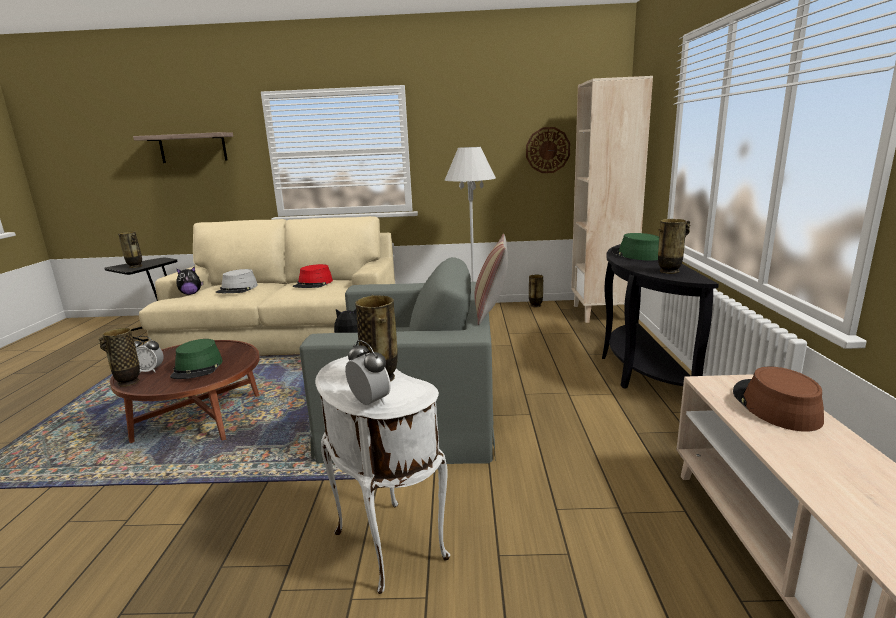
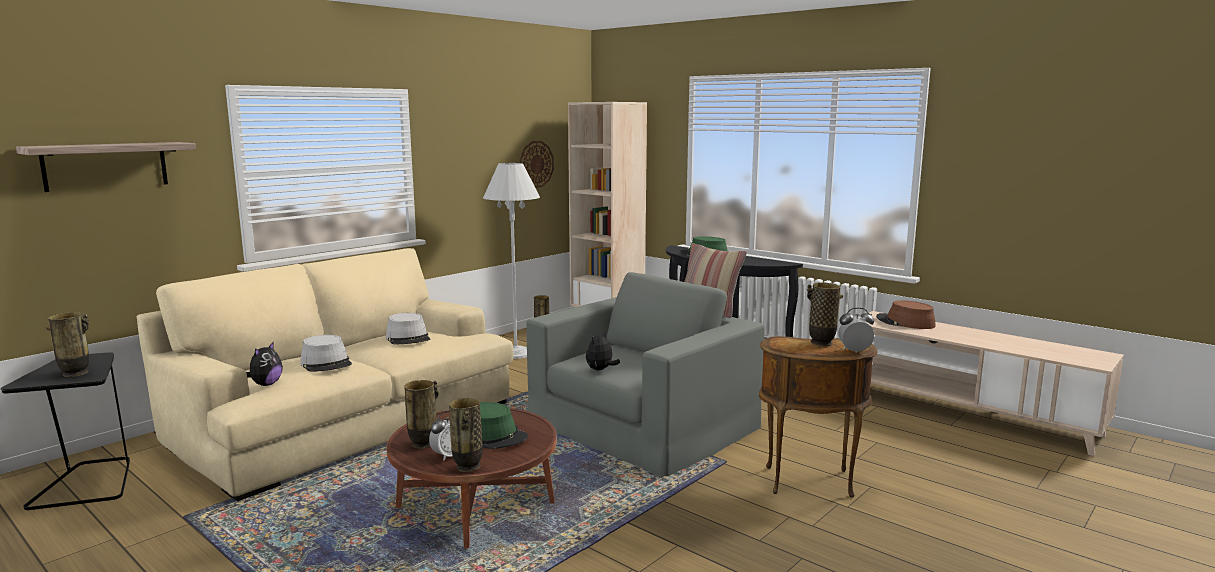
camera: 50 degrees left, 5 degrees down
red hat [293,264,333,288] -> grey hat [386,313,430,345]
white side table [315,356,450,594] -> brown side table [759,336,878,498]
vase [658,219,691,274] -> vase moved to [404,380,439,448]

